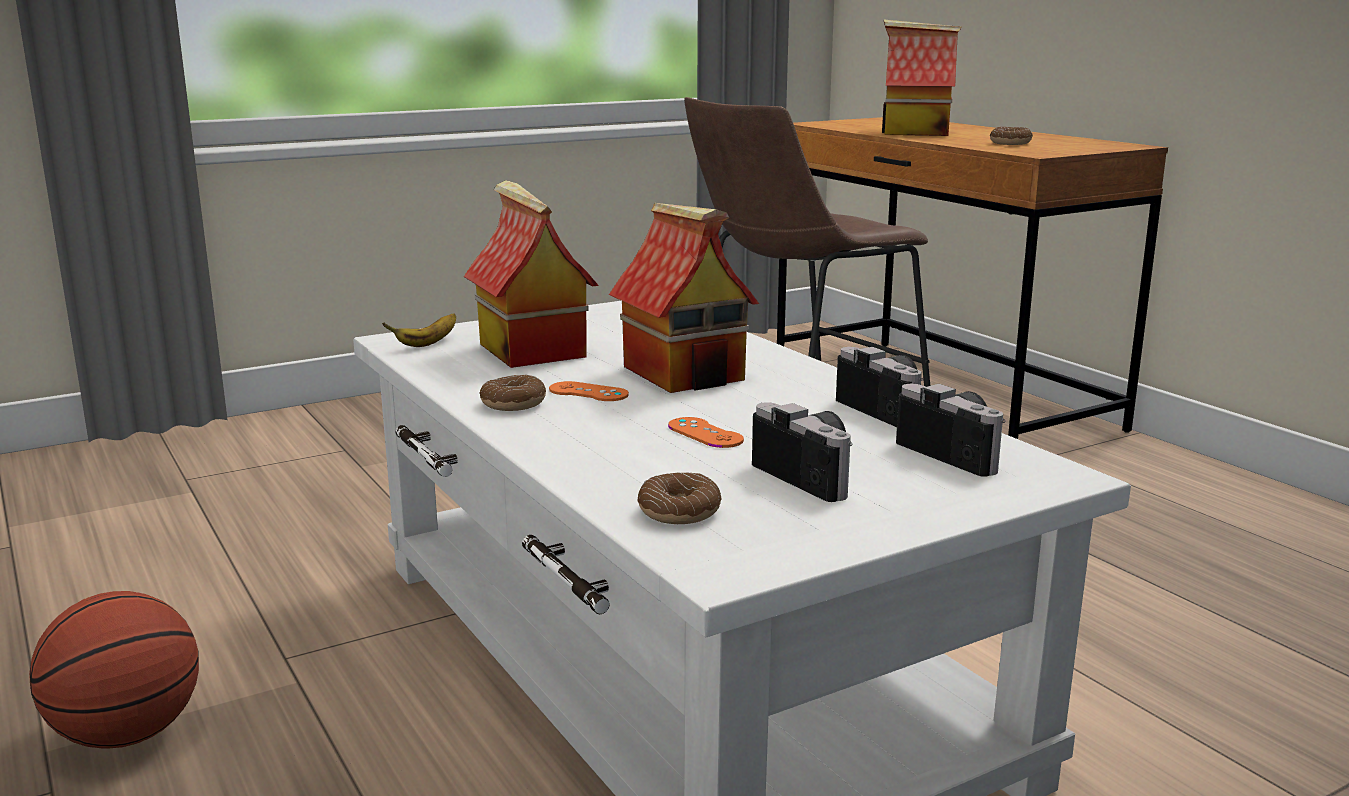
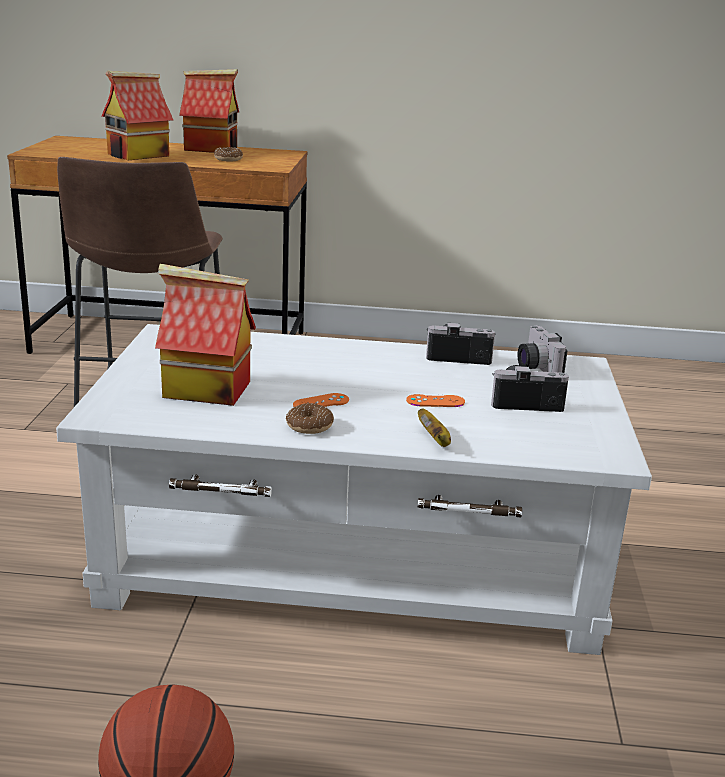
camera: 55 degrees left, 5 degrees up
banana [382,313,456,347] -> banana moved to [418,409,451,447]
toy house [609,203,759,393] -> toy house moved to [179,69,239,153]
donut [637,472,722,524] -> none
camera [896,384,1006,477] -> camera turned 105 degrees counterclockwise [518,325,567,373]

